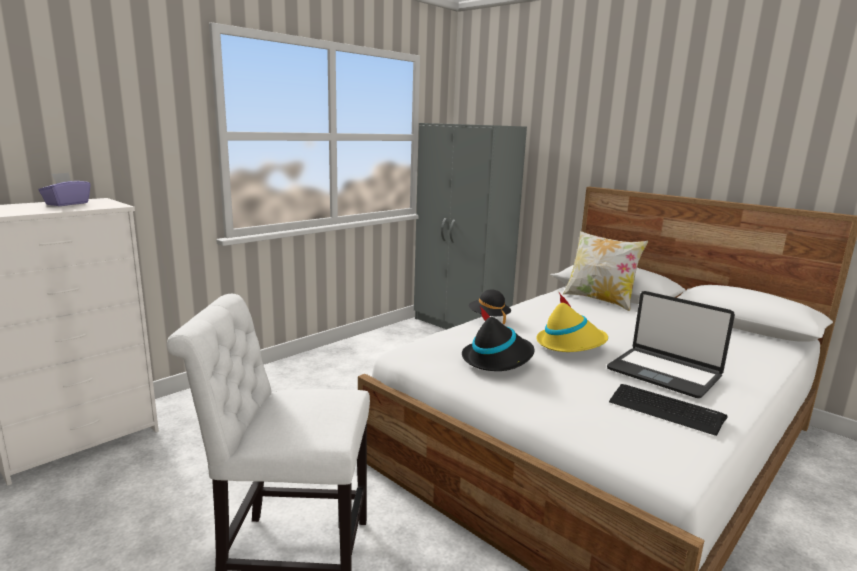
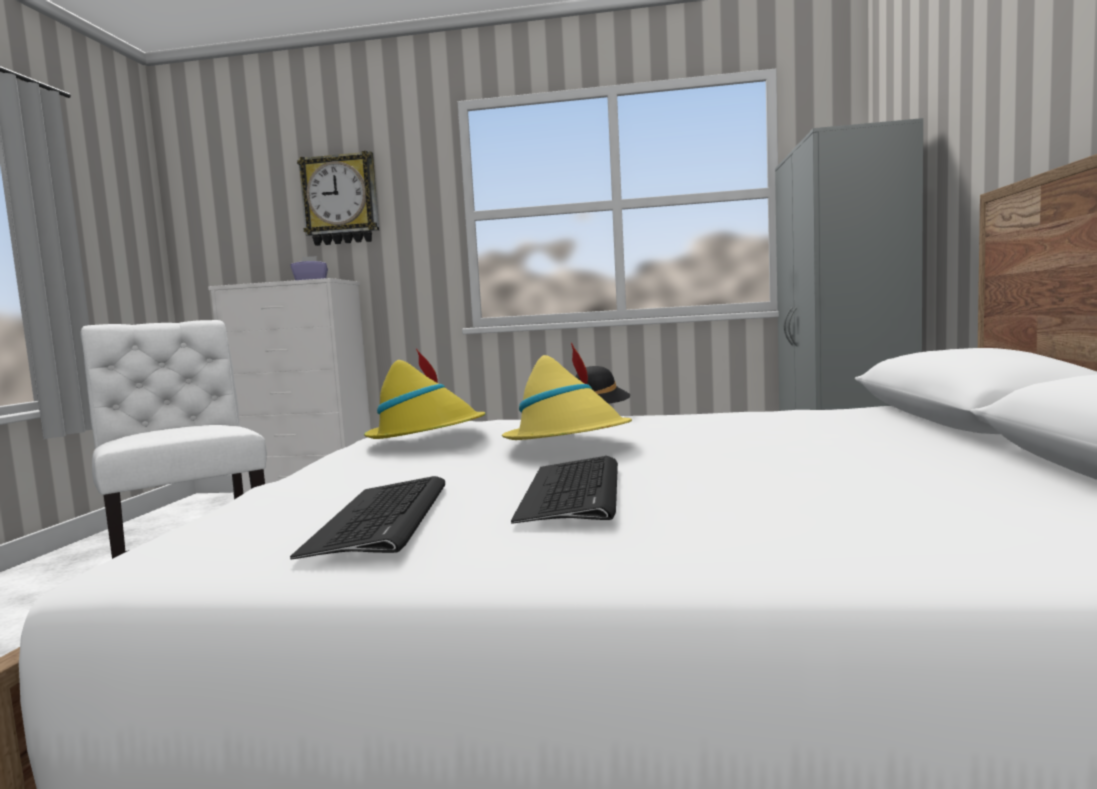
camera: 55 degrees right, 10 degrees down
black hat [462,305,535,371] -> yellow hat [364,348,486,439]
pillow [563,231,648,311] -> none
laptop [607,291,735,398] -> keyboard [511,456,618,524]
none -> wall clock [297,151,379,246]

